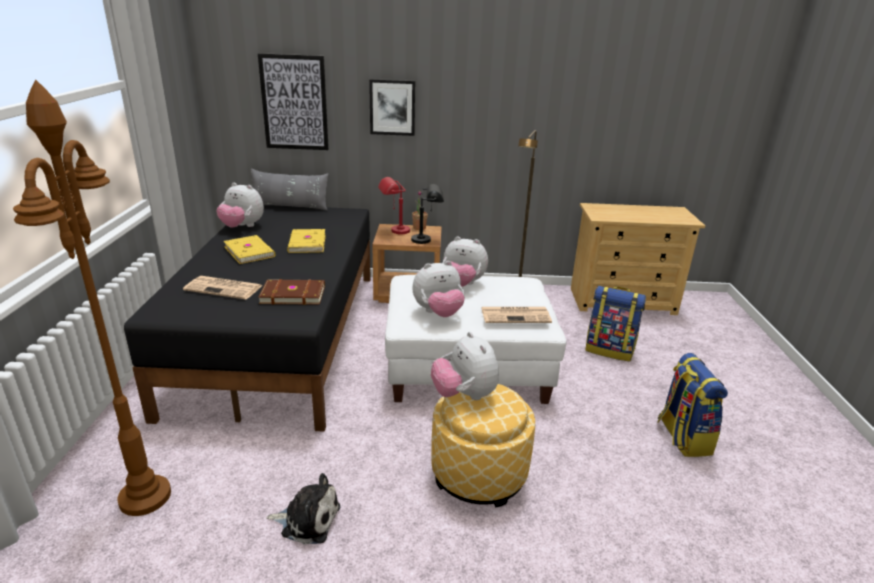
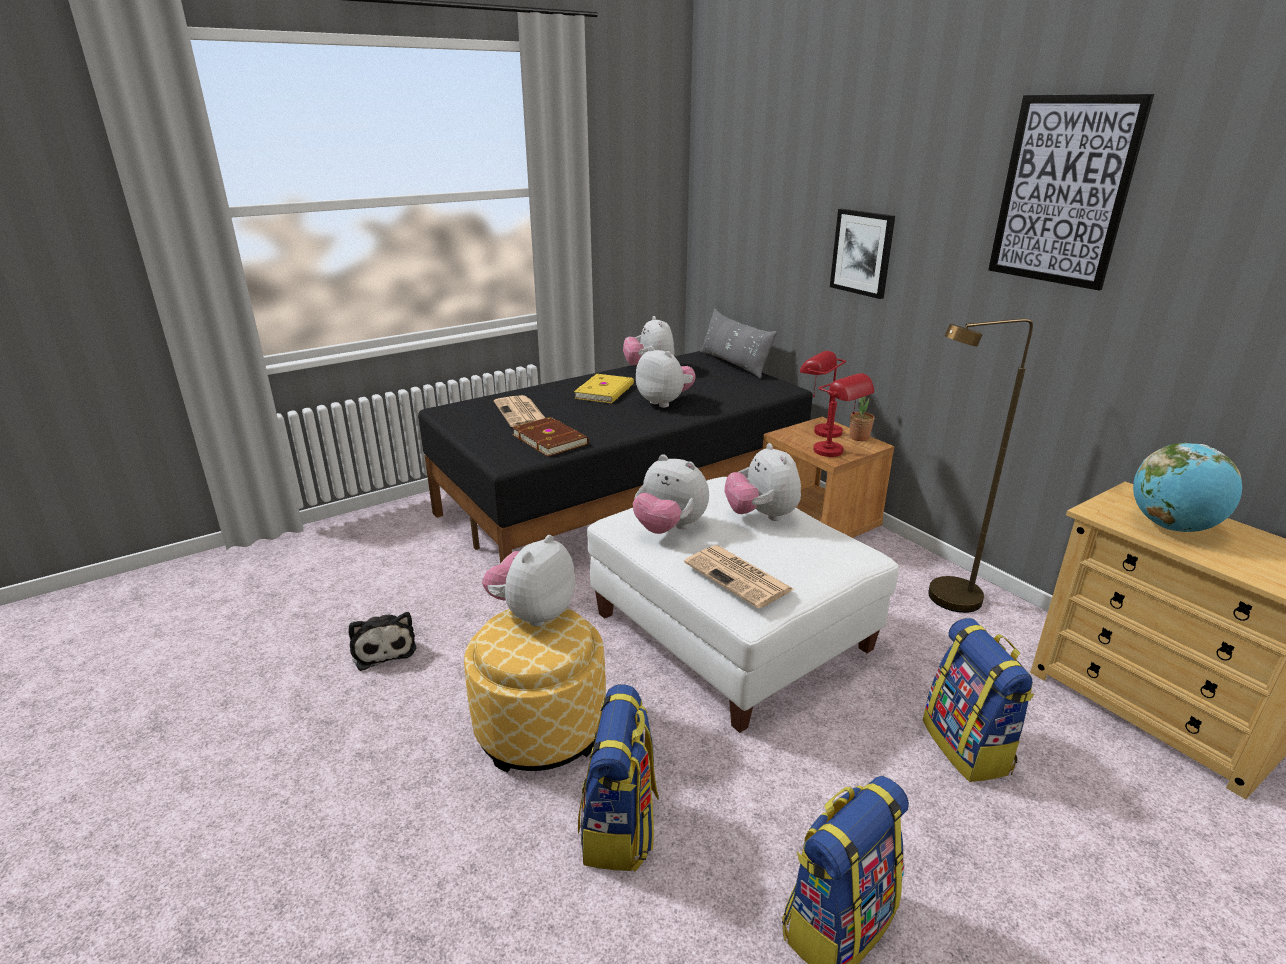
camera: 55 degrees right, 0 degrees up
brown floor lamp [13,80,171,516] -> none
picture [258,53,329,150] -> picture moved to [988,94,1154,290]
yellow book [287,229,326,253] -> plush toy [636,346,696,408]
black table lamp [411,184,444,244] -> red table lamp [813,373,874,457]
none -> backpack [578,684,659,871]
none -> globe [1133,443,1242,532]

